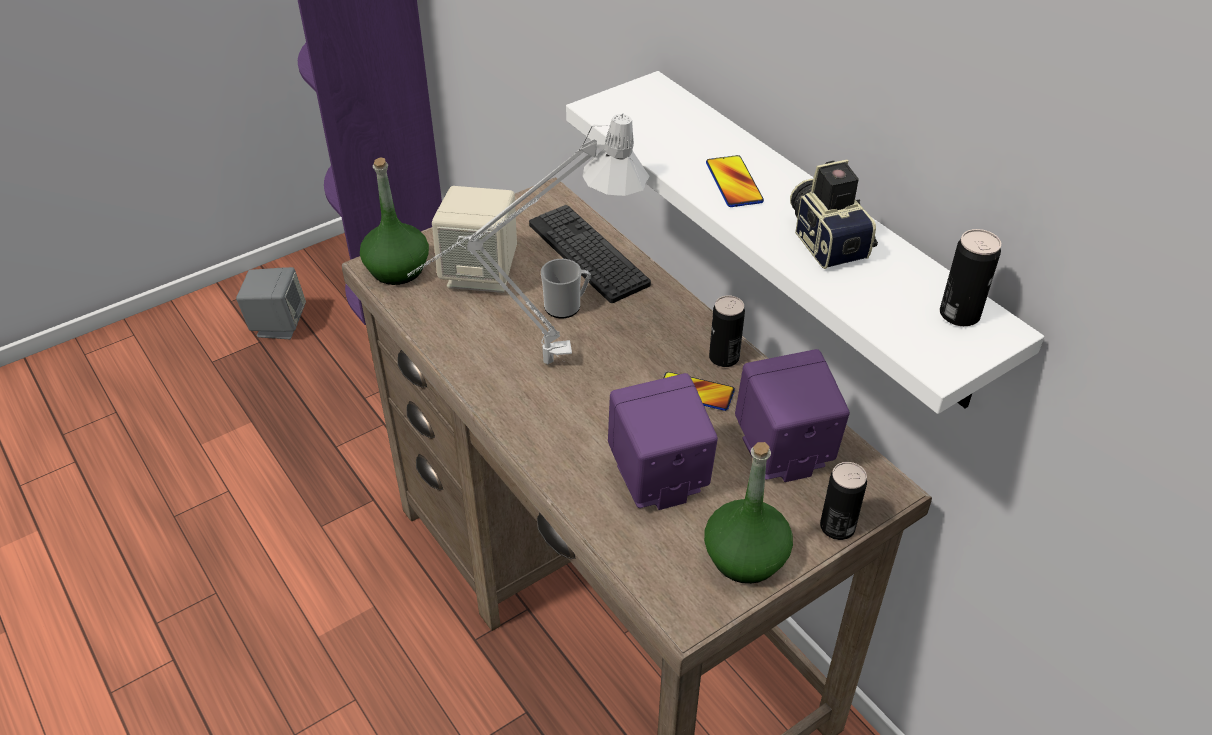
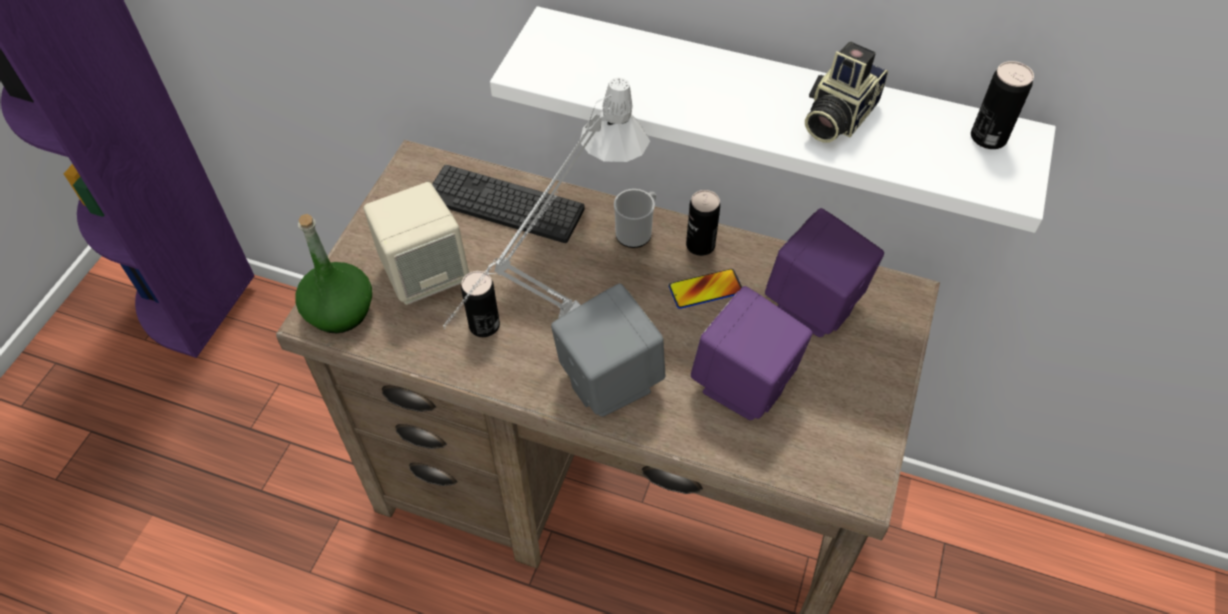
camera: 35 degrees left, 10 degrees up
grey speaker [236,267,306,339] -> grey speaker moved to [551,284,665,416]
mug [541,259,591,319] -> mug moved to [614,189,656,248]
green bottle [704,442,793,584] -> none
phone [706,155,764,207] -> none
camera [790,160,878,269] -> camera turned 90 degrees counterclockwise [805,41,888,143]
can [820,462,867,540] -> can moved to [461,271,500,337]

